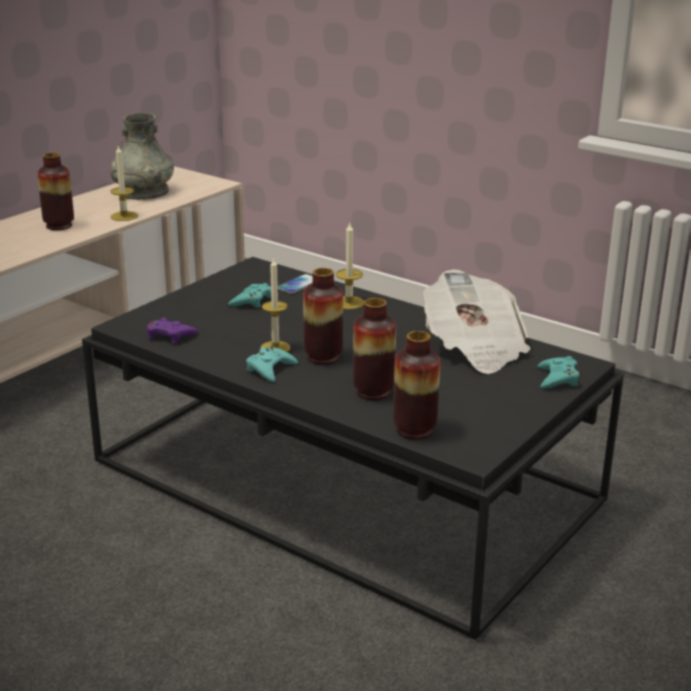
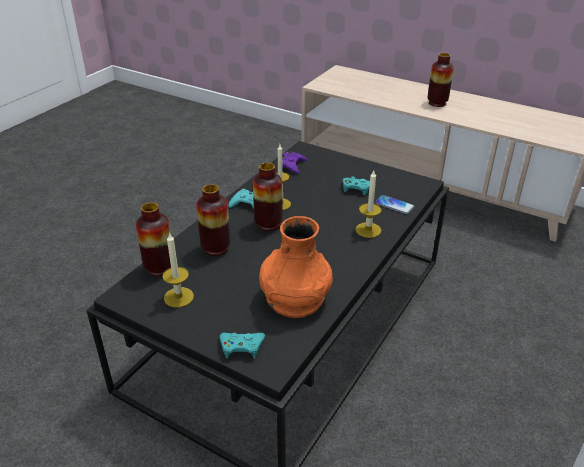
camera: 85 degrees right, 10 degrees up
grey vase [110,113,174,200] -> none
candle [110,146,138,221] -> candle moved to [162,232,194,308]
newspaper [423,270,531,374] -> orange vase [259,216,333,318]

